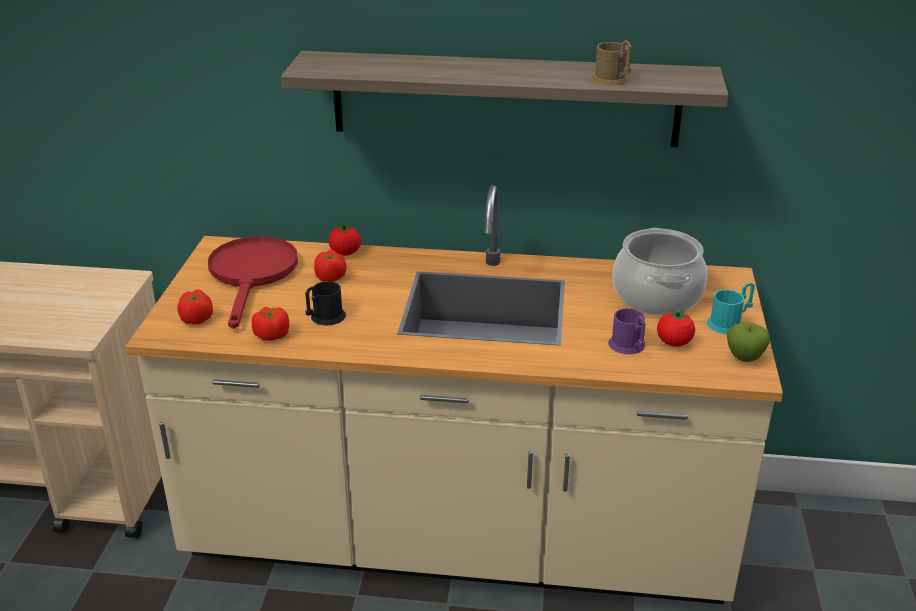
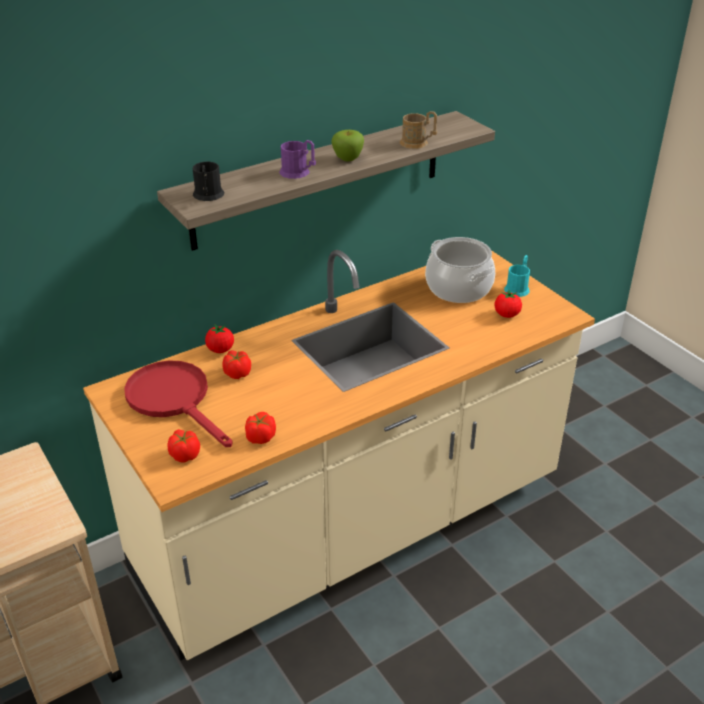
camera: 40 degrees left, 5 degrees up
black mug [305,281,346,326] -> black mug moved to [193,162,224,201]
purple mug [608,308,645,354] -> purple mug moved to [279,140,316,179]
apple [727,323,770,362] -> apple moved to [331,130,364,161]

